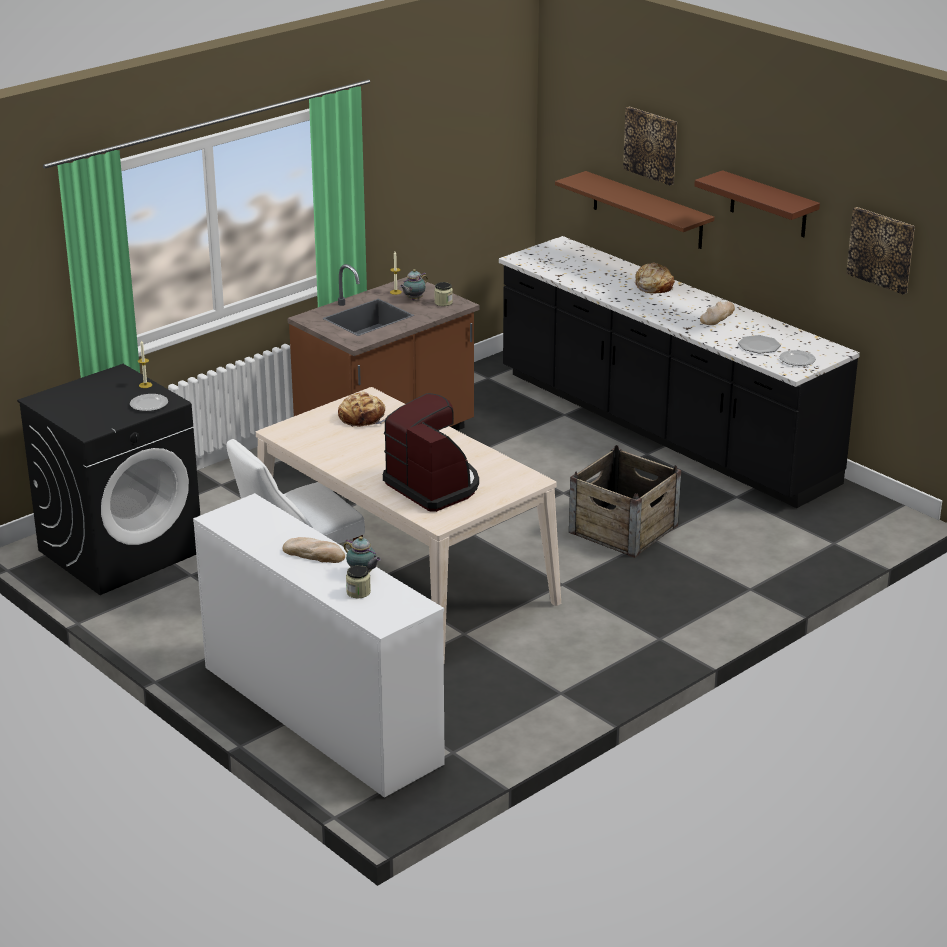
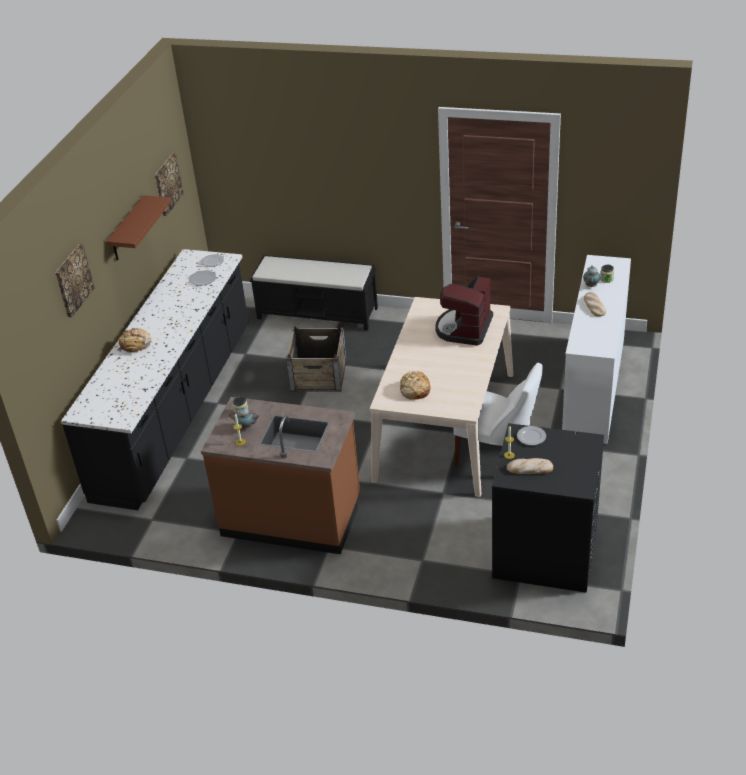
camera: 120 degrees left, 10 degrees up
brown shelf [555,171,714,249] -> none
bread [700,301,735,325] -> bread moved to [507,458,553,474]
none -> black bench [250,255,378,330]

